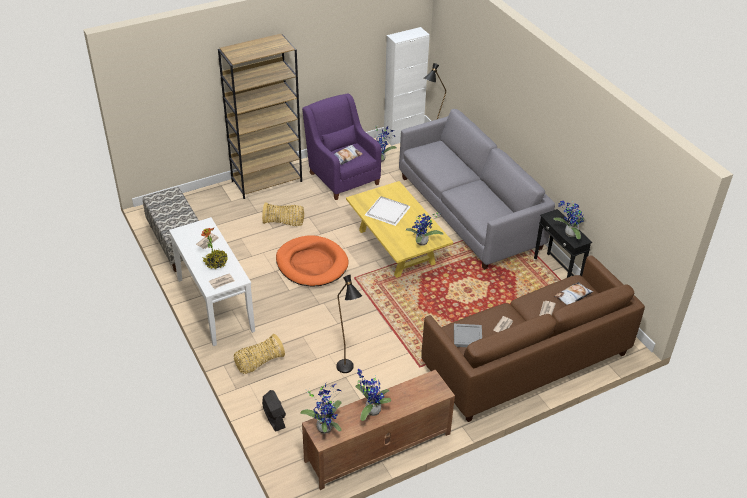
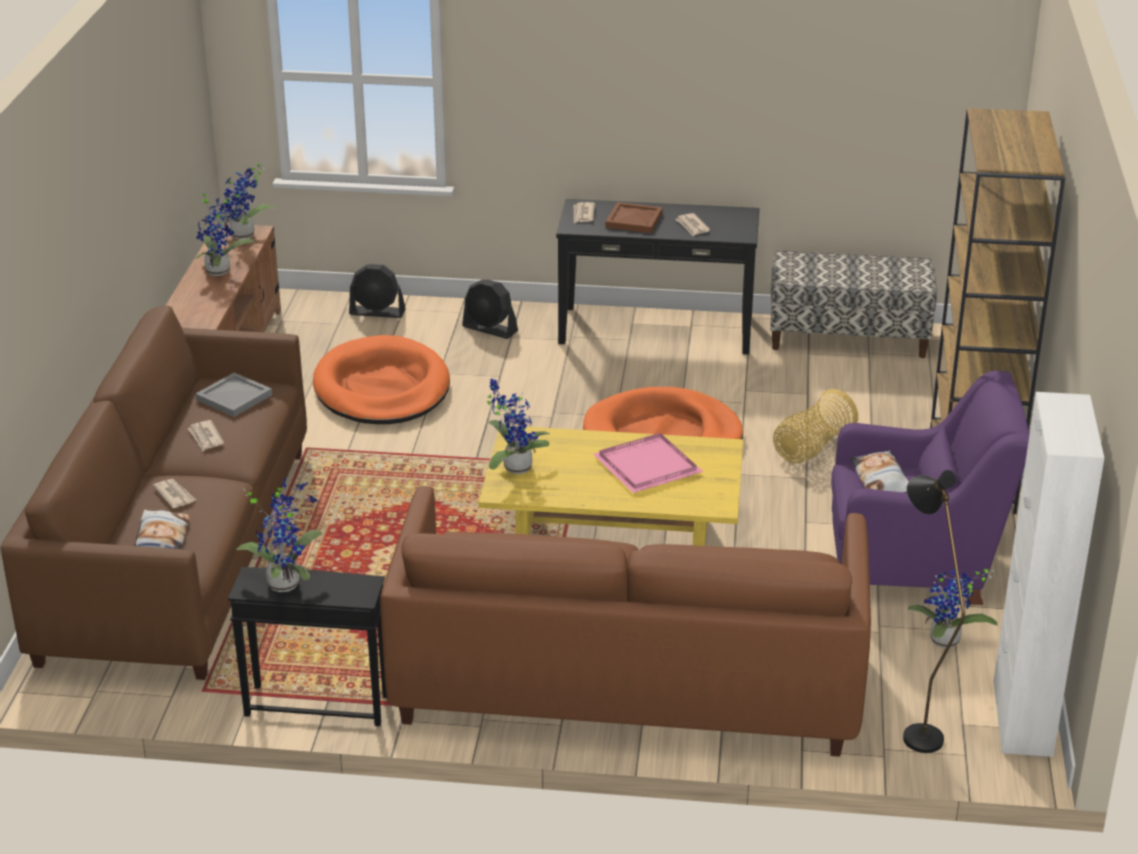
camera: 125 degrees right, 10 degrees down
white console table [169,217,255,346] -> black console table [556,199,759,355]
potted plant [201,228,228,269] -> brown tray [605,202,663,233]
basket [234,334,285,374] -> black fan [462,280,518,339]
black floor lamp [336,274,362,373] -> orange dog bed [313,335,450,424]
white tray [365,196,411,226] -> pink tray [593,433,703,493]
grey sofa [399,109,555,270] -> brown sofa [380,486,871,757]

